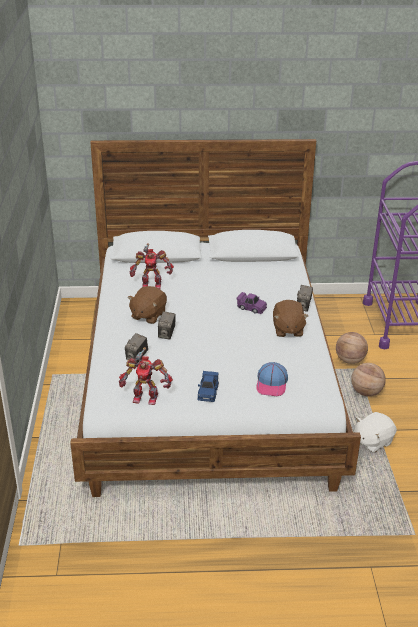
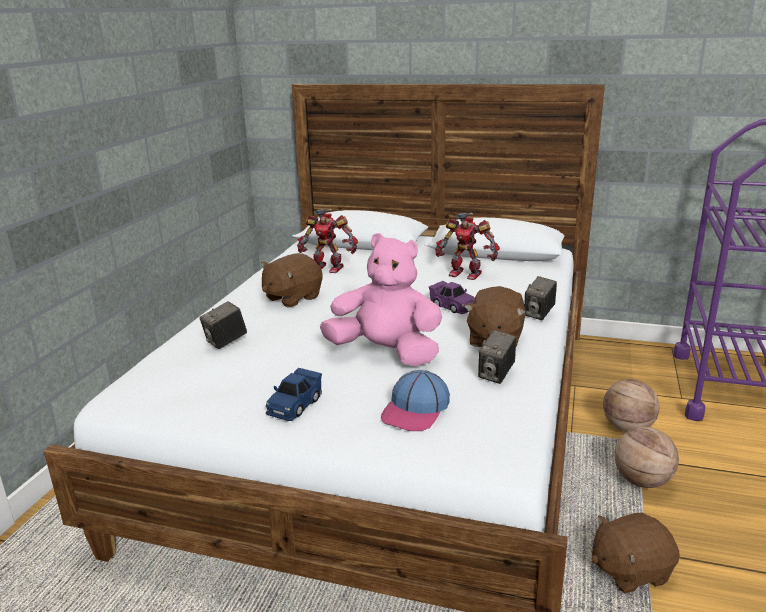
camera: 20 degrees right, 10 degrees down
toy robot [119,347,173,405] -> toy robot moved to [435,213,500,280]
camera [158,311,175,340] -> camera moved to [478,330,516,384]
white plush toy [355,412,397,453] -> brown plush toy [592,512,680,593]
none -> pink plush toy [320,233,442,366]

